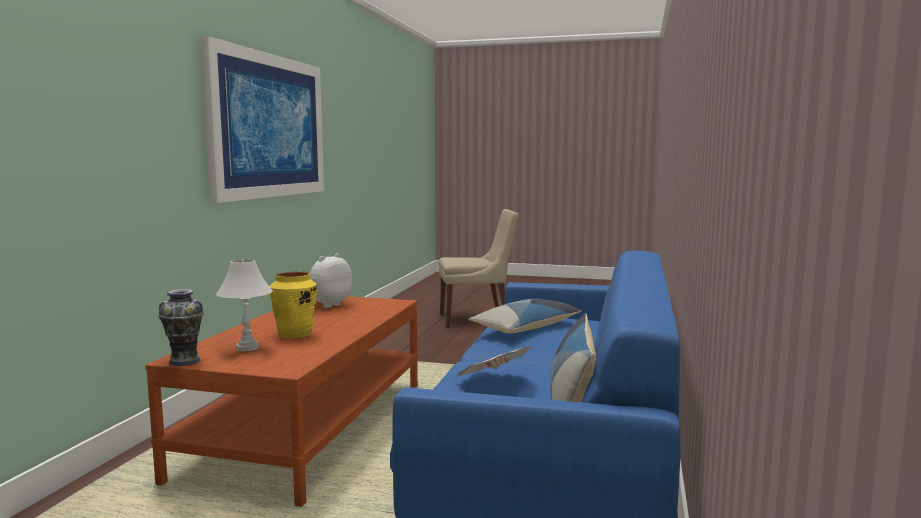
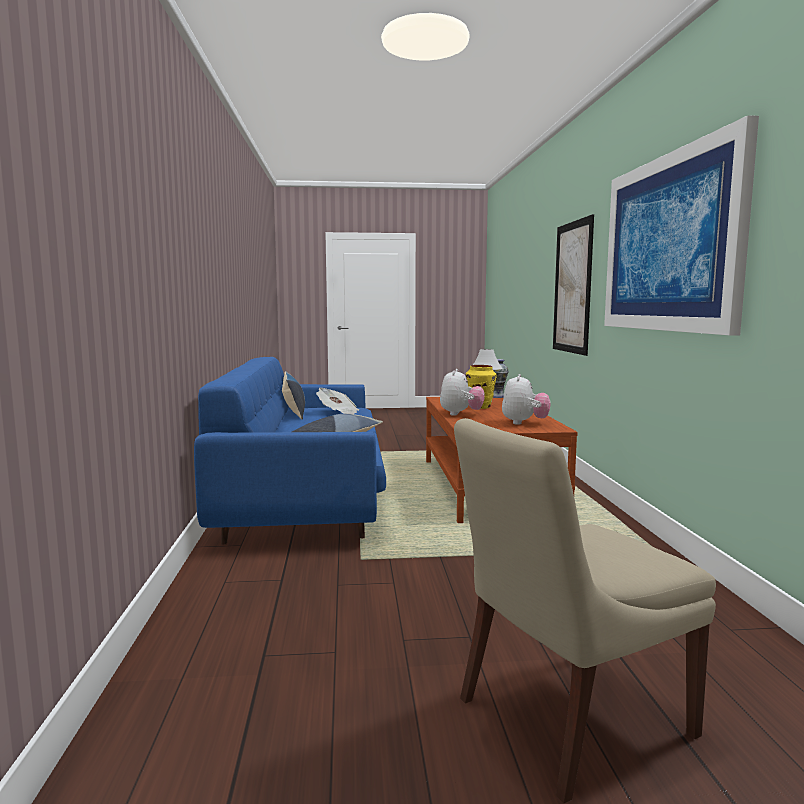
camera: 160 degrees right, 0 degrees up
none -> plush toy [440,369,485,416]
none -> picture [553,214,594,356]

